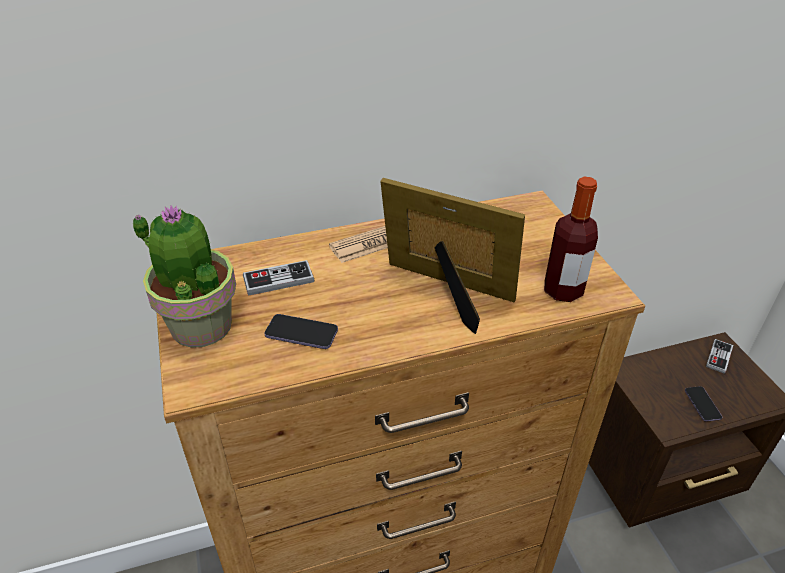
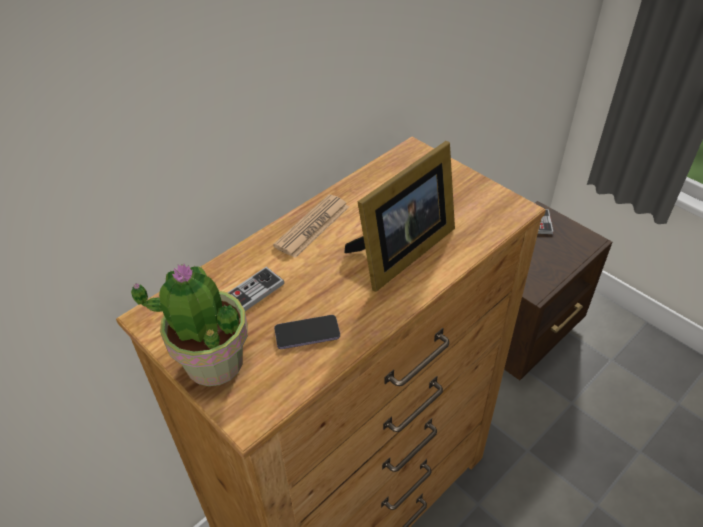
camera: 25 degrees left, 5 degrees up
picture frame [380,178,525,334] -> picture frame turned 135 degrees clockwise [344,141,455,292]
bottle [544,177,598,302] -> none
phone [685,386,722,422] -> none

